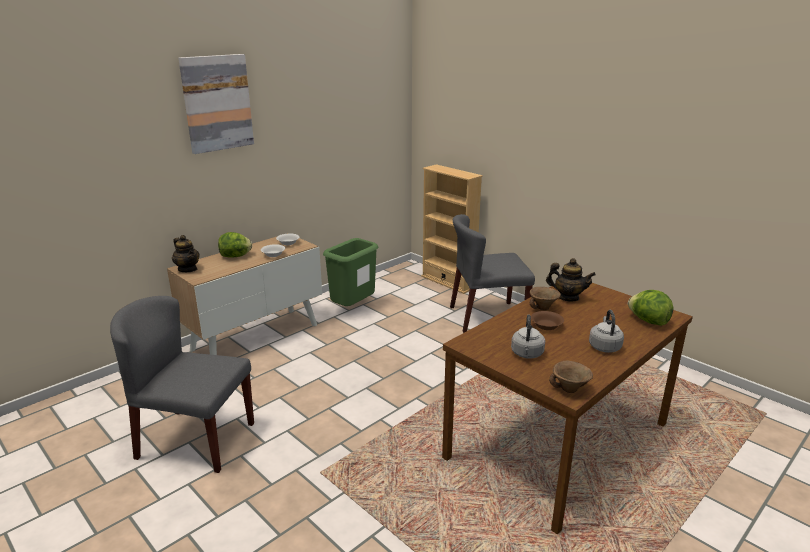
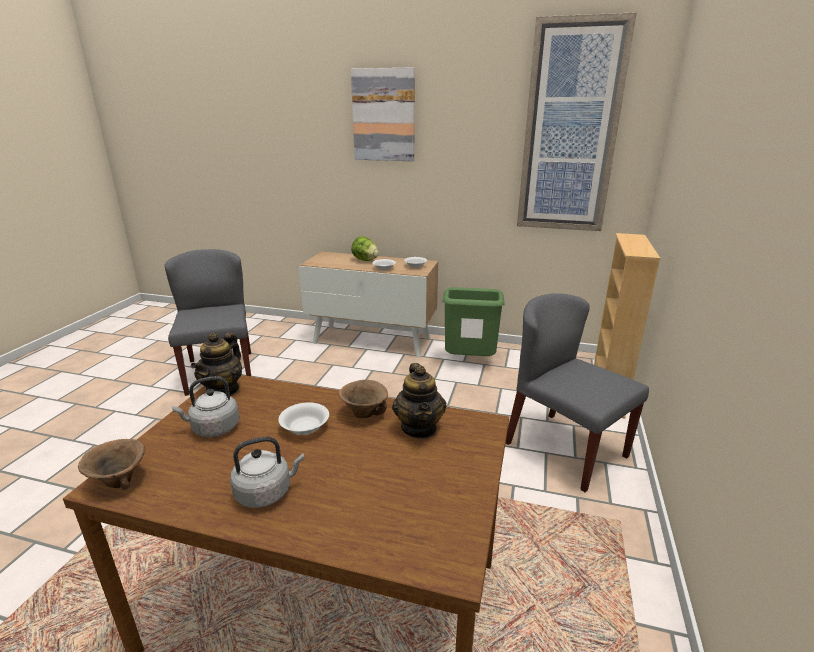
camera: 60 degrees right, 0 degrees up
teapot [172,235,200,272] -> teapot moved to [191,333,242,396]
brown bowl [531,311,564,330] -> white bowl [278,402,329,435]
lettuce [628,290,673,326] -> none
none -> picture [517,12,637,231]

